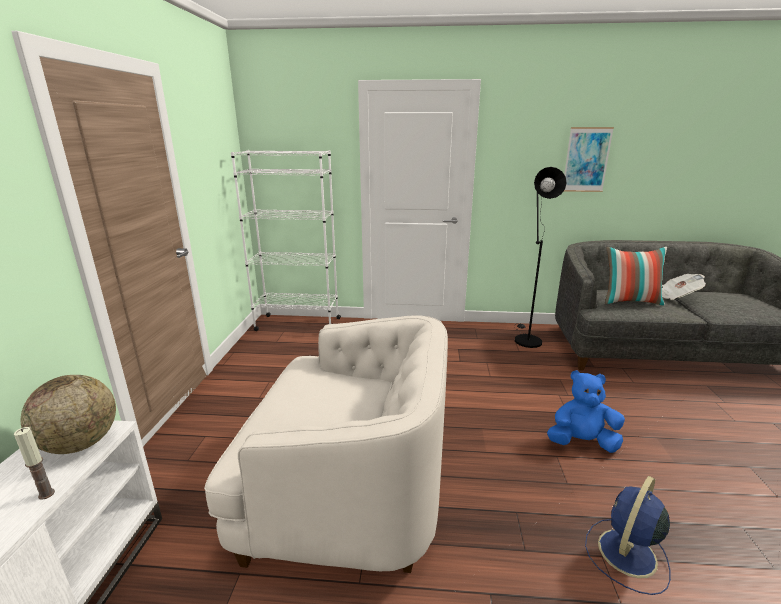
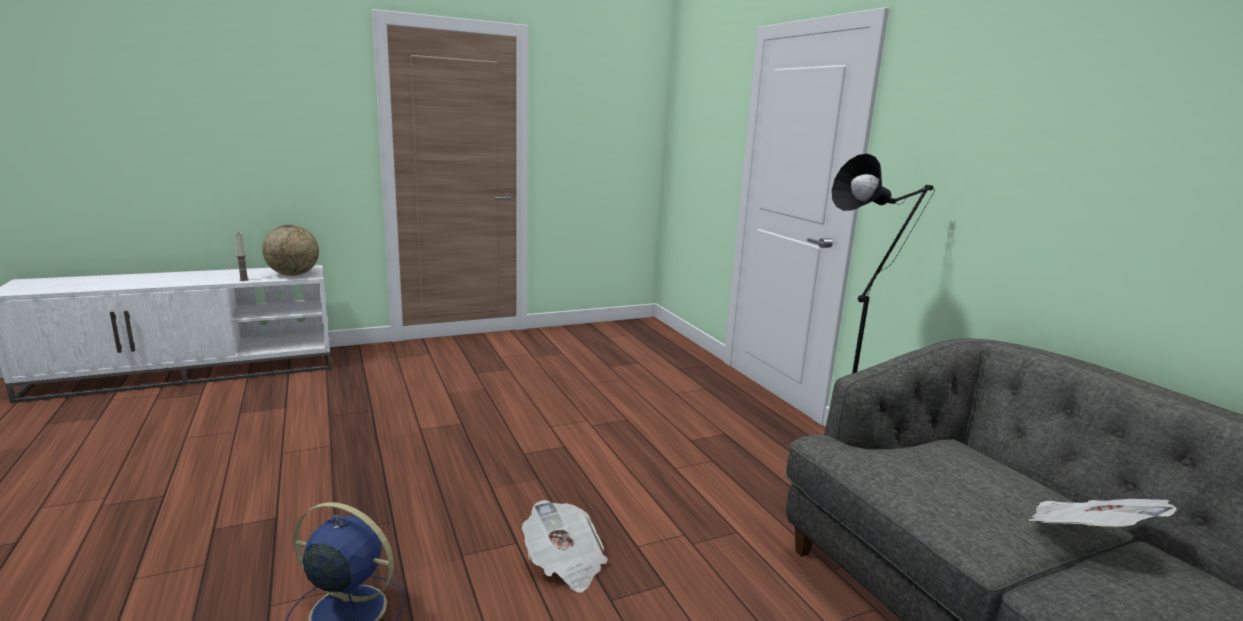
camera: 60 degrees right, 5 degrees down
white armchair [204,315,448,573] -> none
white bookcase [231,150,341,331] -> none
blue plush toy [547,370,625,453] -> newspaper [522,500,608,592]
picture [564,127,614,192] -> none
pillow [605,247,667,306] -> none

